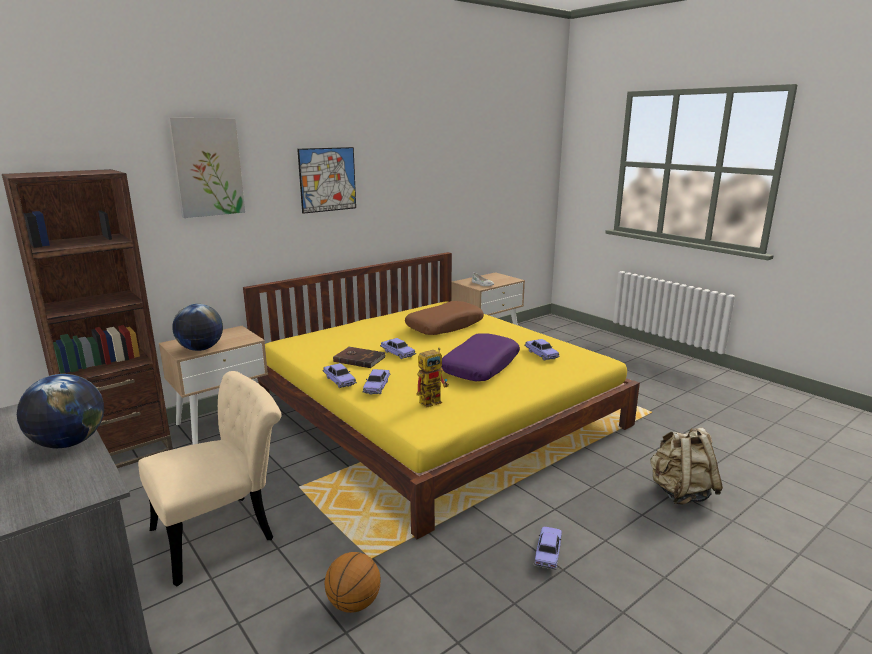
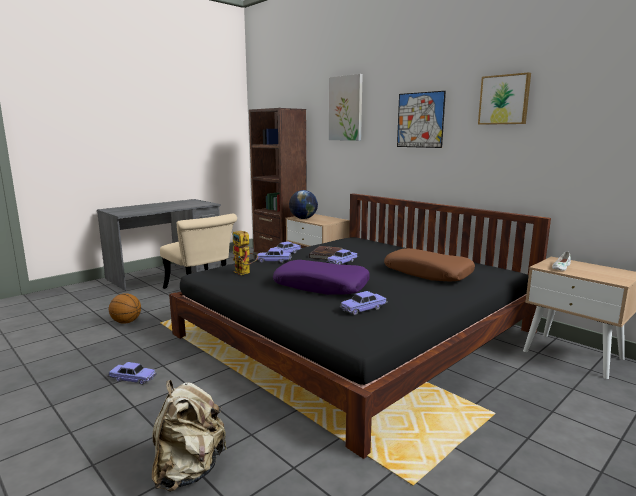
camera: 85 degrees right, 5 degrees down
globe [17,374,104,448] -> none
yellow bed [243,252,640,540] -> black bed [169,193,551,459]
none -> picture [478,72,531,125]

